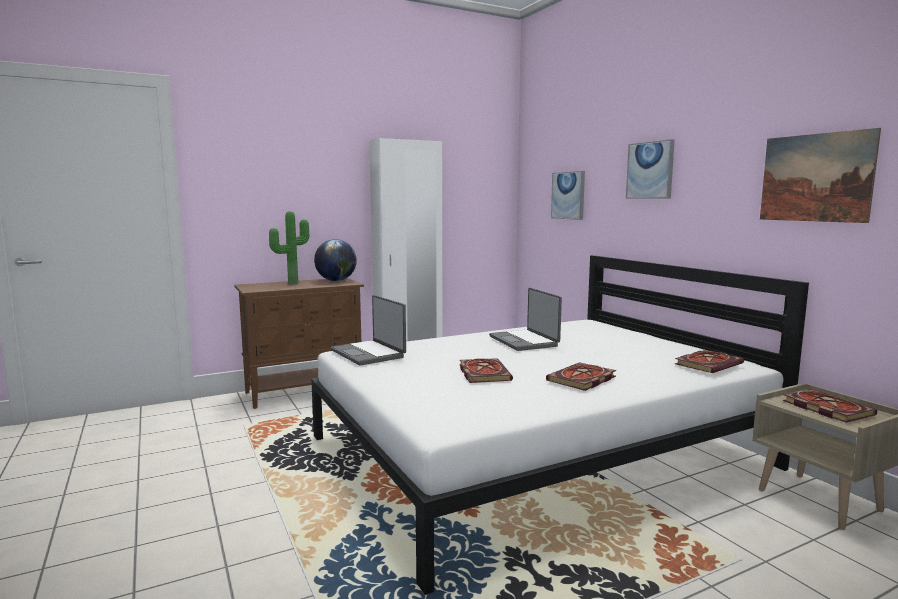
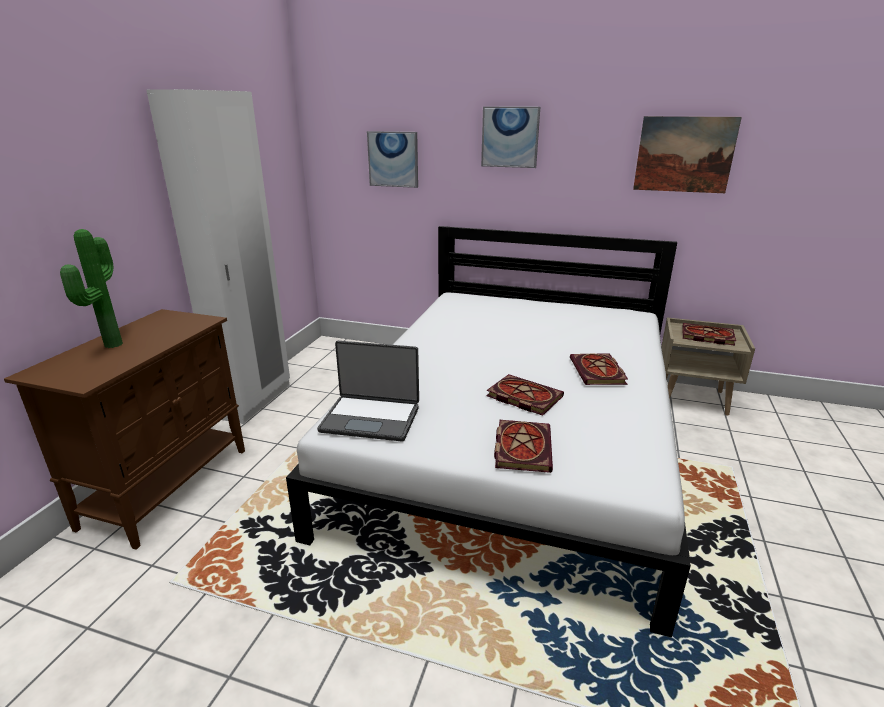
camera: 45 degrees left, 15 degrees up
globe [314,239,357,281] -> none
laptop [489,288,562,351] -> none
book [675,350,744,373] -> book moved to [494,420,553,473]

